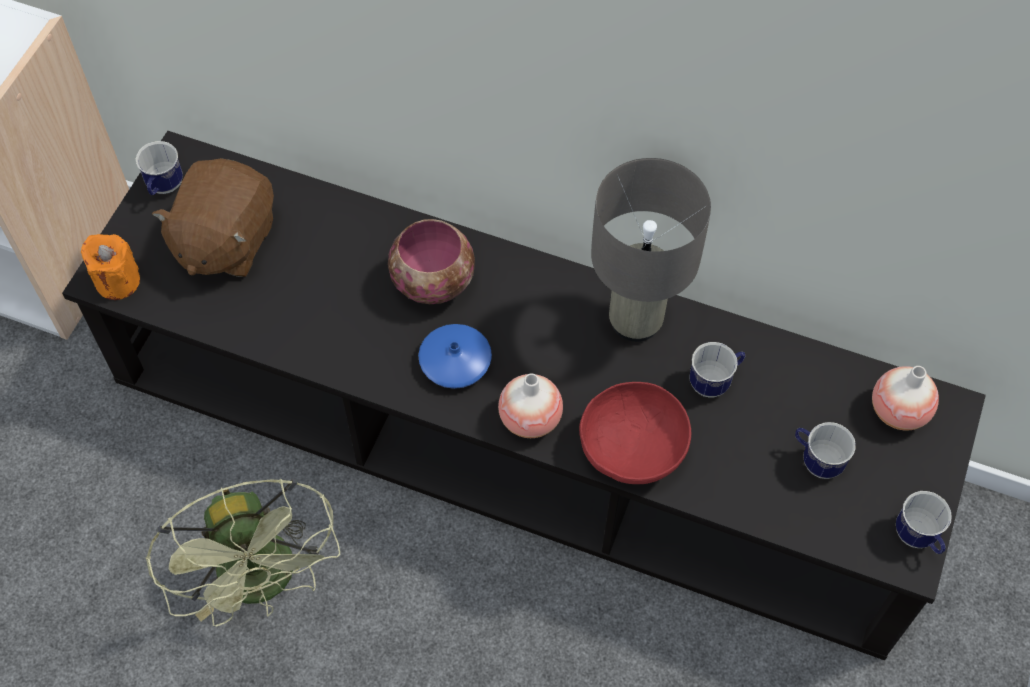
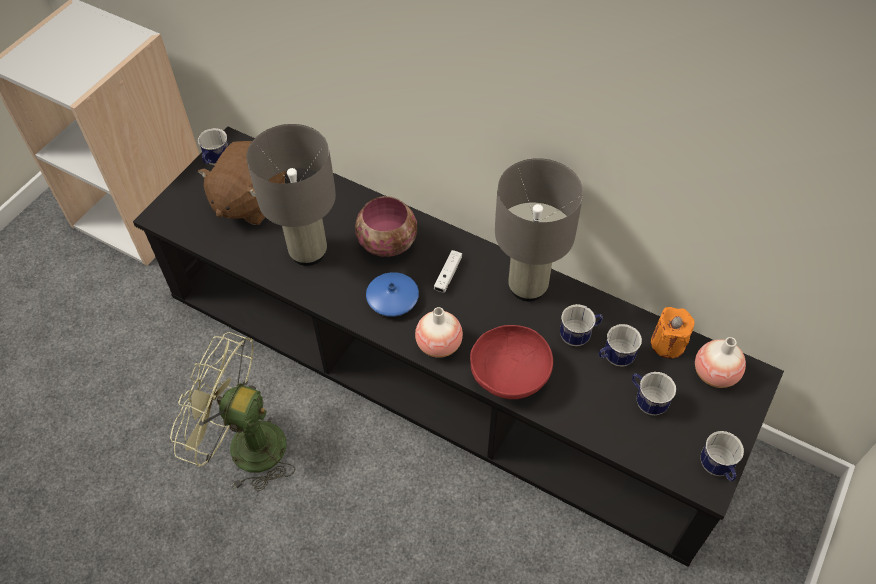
camera: 10 degrees right, 5 degrees down
orange candle [81,234,140,300] -> orange candle moved to [651,307,695,359]
green fan [146,479,340,627] -> green fan turned 120 degrees clockwise [170,332,295,492]
none -> grey table lamp [247,124,336,266]
none -> white game controller [434,250,462,292]
none -> mug [599,324,642,366]

